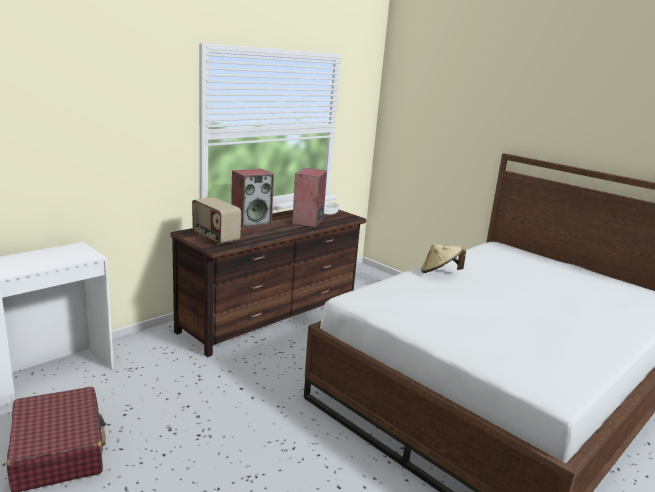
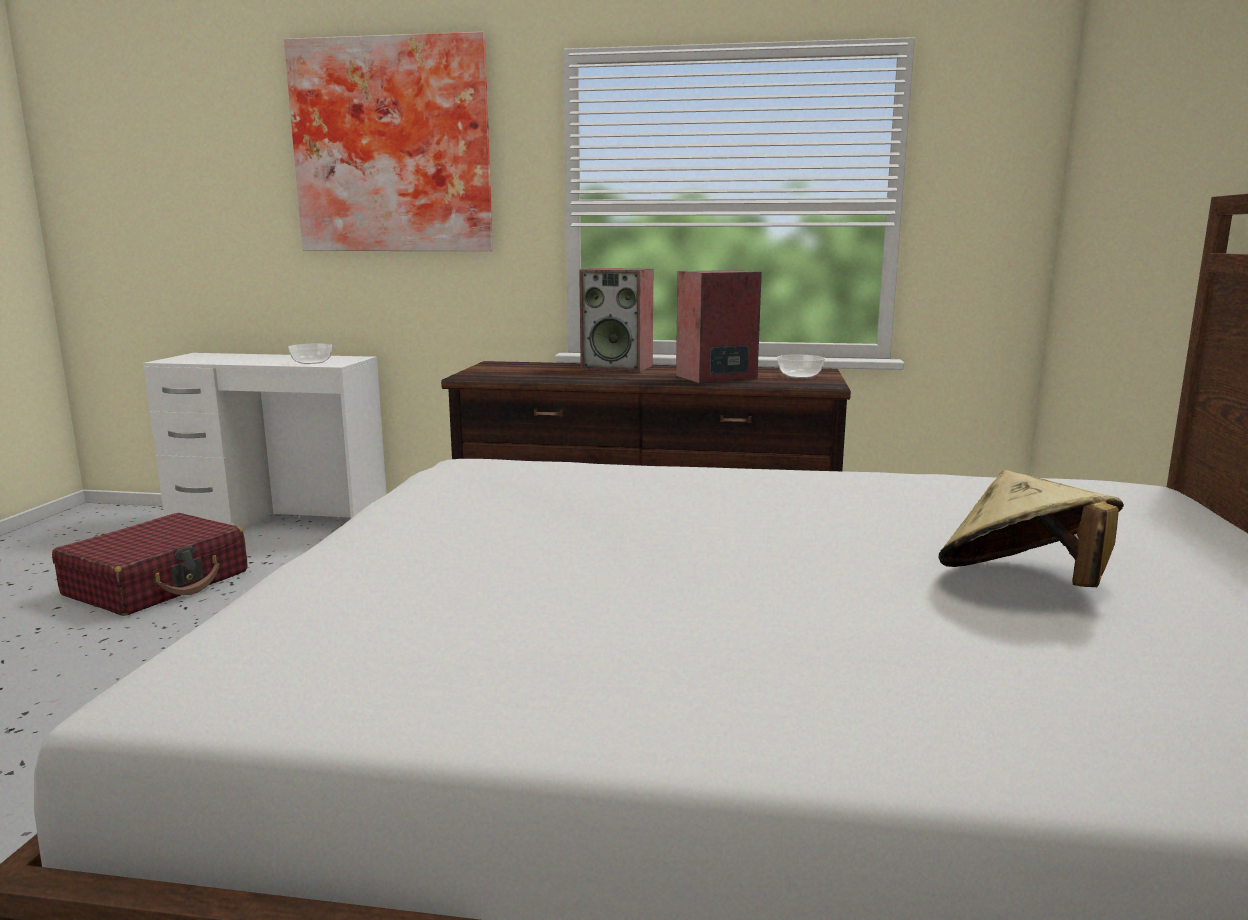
camera: 55 degrees right, 5 degrees down
radio [192,197,241,245] -> none
beige hat [421,244,466,273] -> beige hat moved to [939,470,1124,587]
none -> picture [284,32,493,251]
none -> bowl [288,343,332,364]

